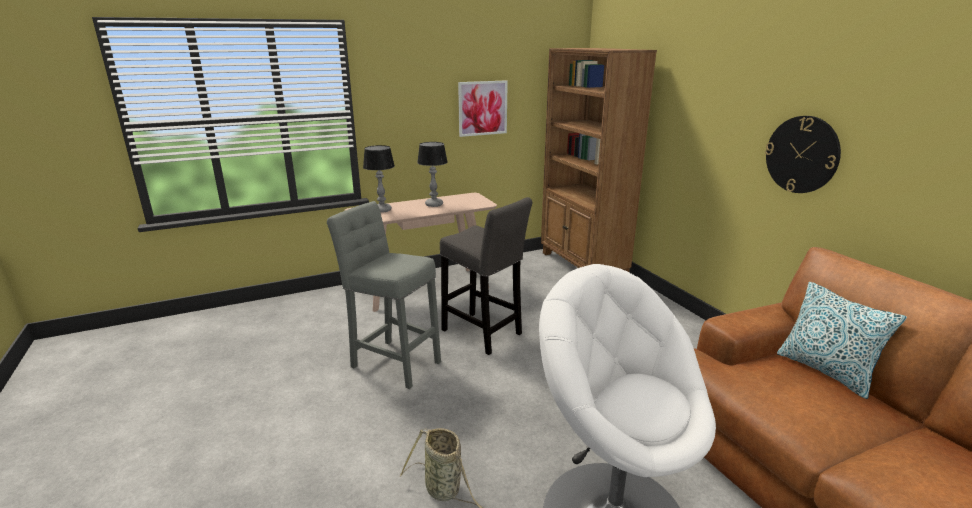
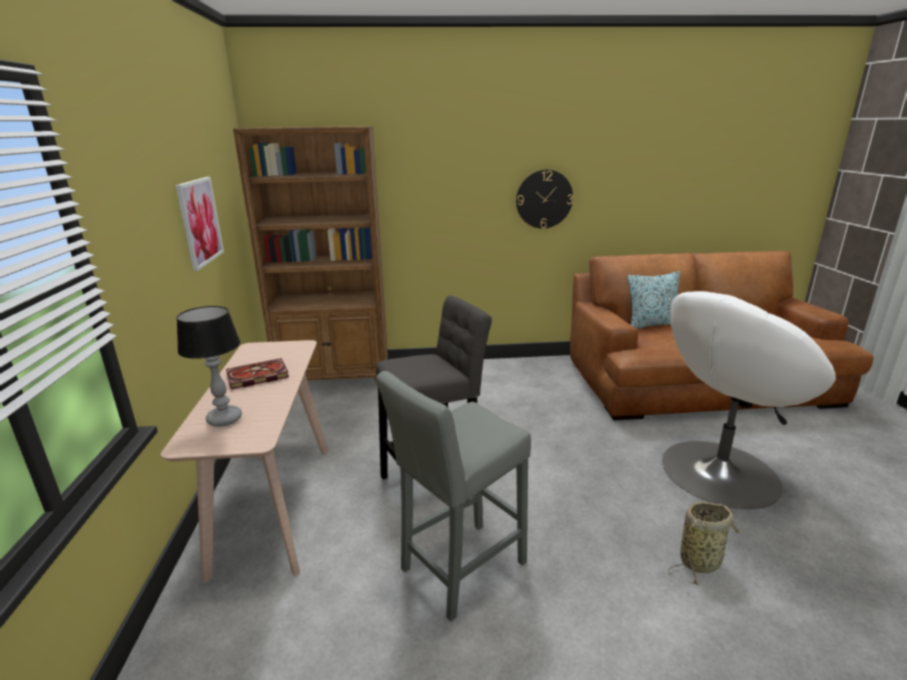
camera: 70 degrees left, 0 degrees up
table lamp [417,142,448,207] -> book [226,358,289,389]

